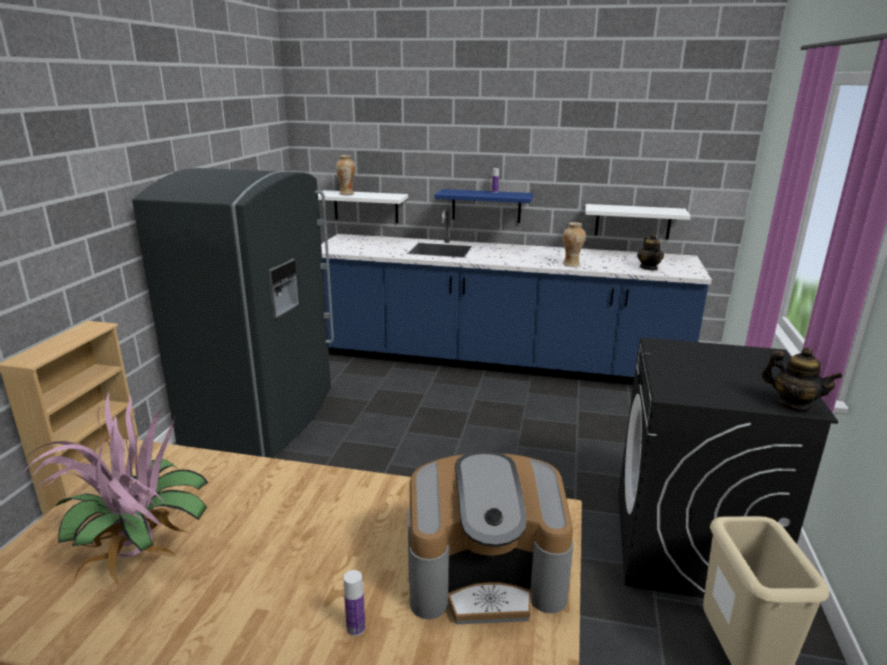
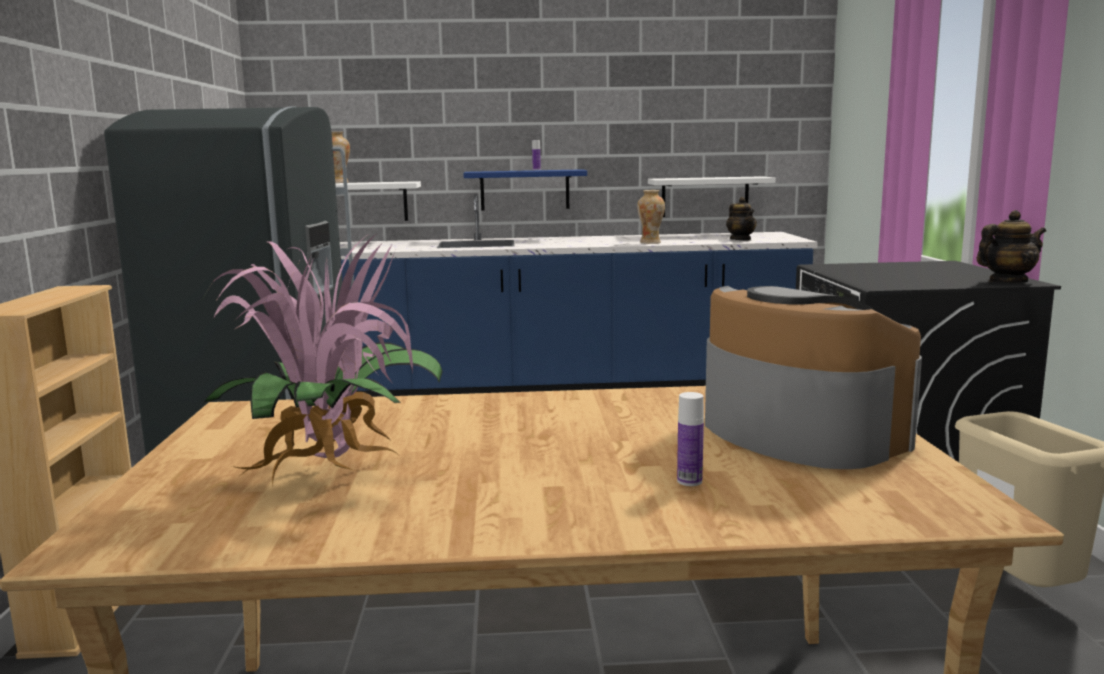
camera: 15 degrees left, 10 degrees down
coffee machine [408,451,573,625] -> coffee machine turned 105 degrees counterclockwise [705,286,922,469]
teapot [762,347,843,412] -> teapot turned 45 degrees counterclockwise [976,210,1046,283]

